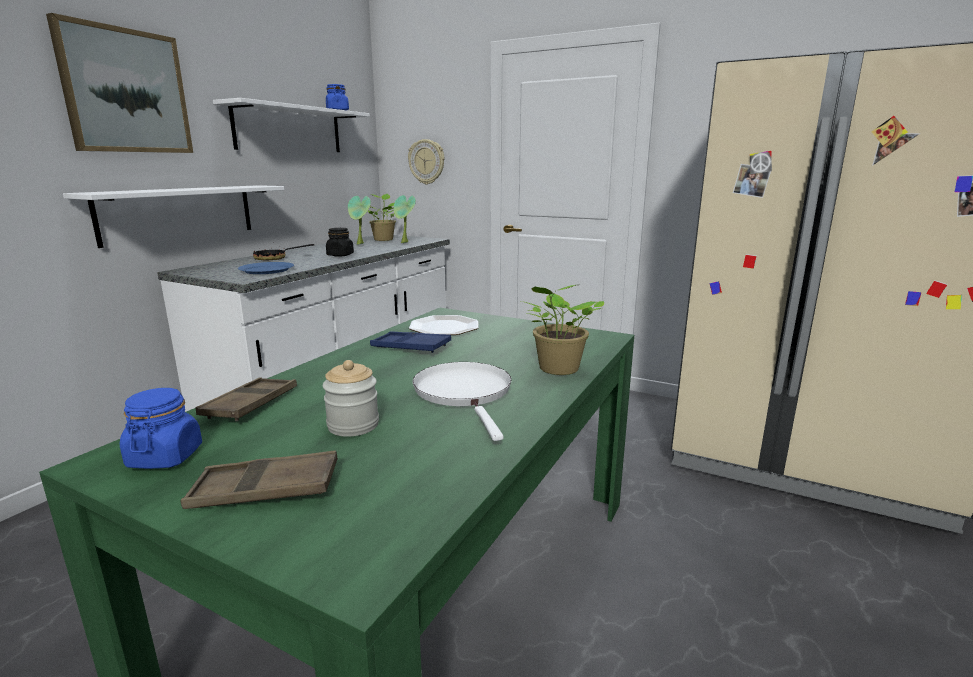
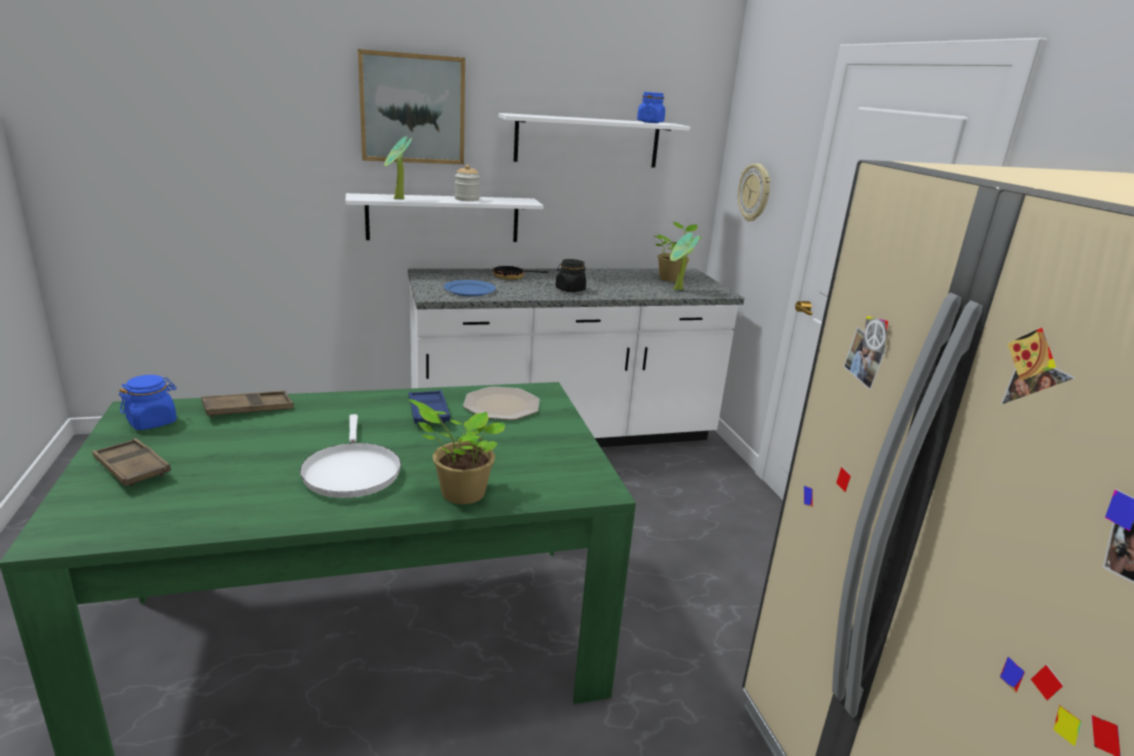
camera: 45 degrees right, 5 degrees up
jar [323,360,379,437] -> jar moved to [455,164,480,201]
potted plant [348,196,371,244] -> potted plant moved to [384,136,412,199]
white frying pan [413,362,512,441] -> white frying pan turned 135 degrees clockwise [300,414,401,498]

